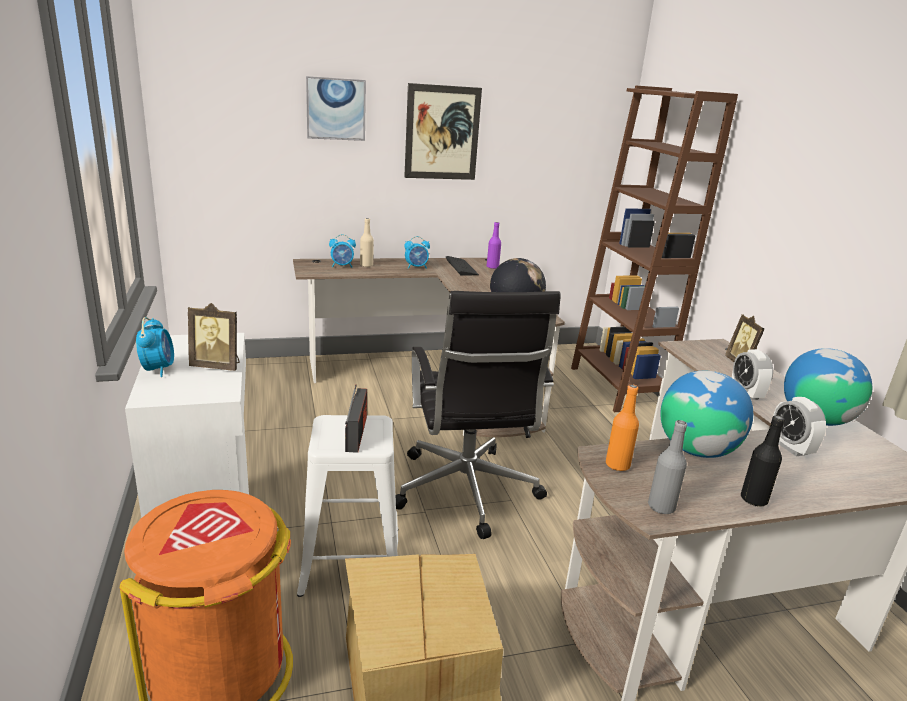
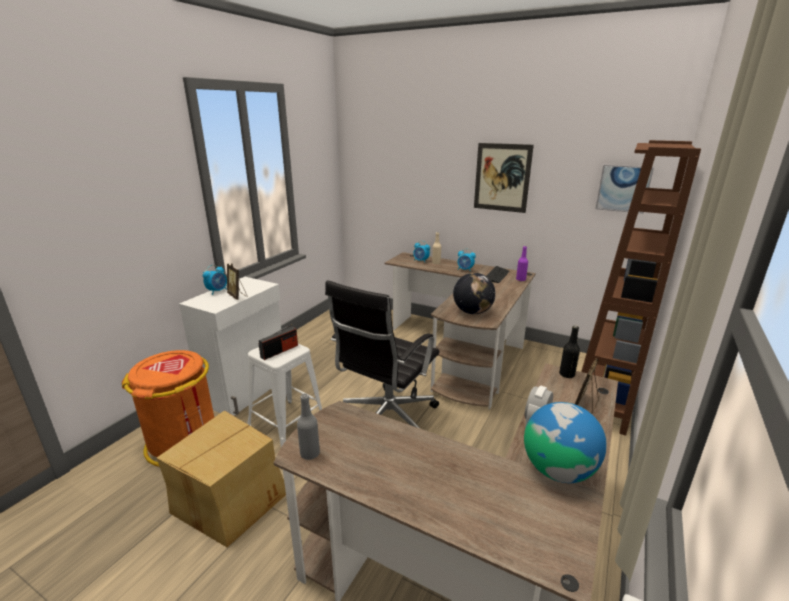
camera: 45 degrees right, 0 degrees up
picture [306,76,366,141] -> picture moved to [596,165,654,214]
orange bottle [606,384,639,471] -> none
globe [660,371,753,458] -> none
black bottle [741,415,785,506] -> black bottle moved to [559,326,580,378]
alarm clock [773,397,826,457] -> none

